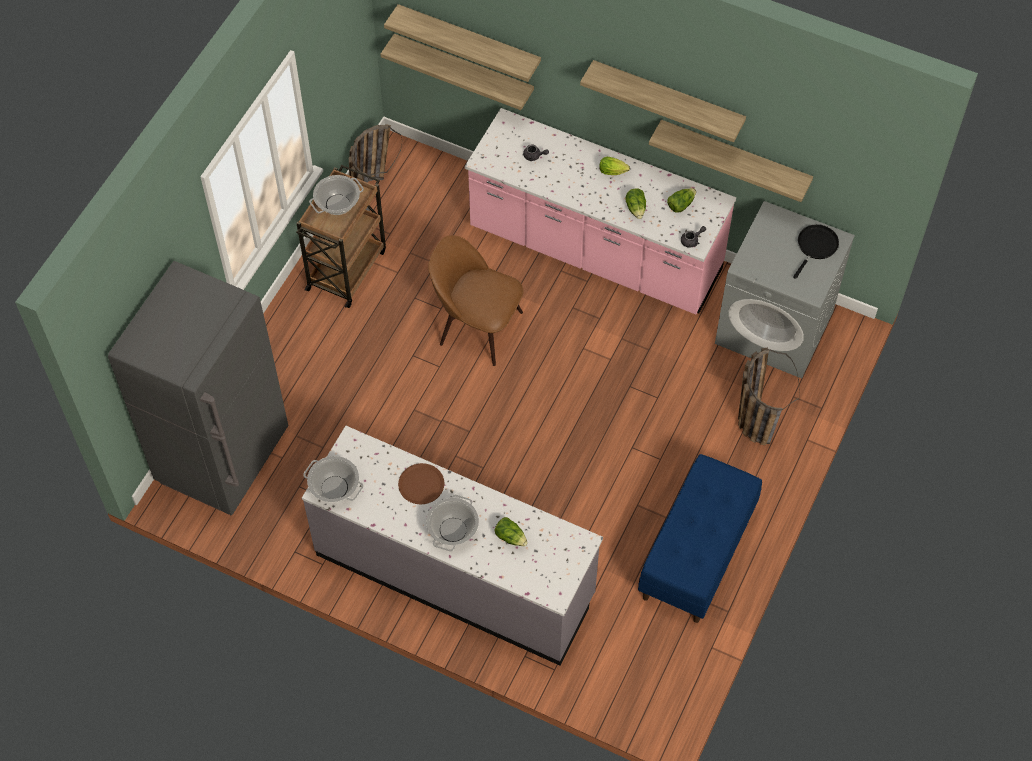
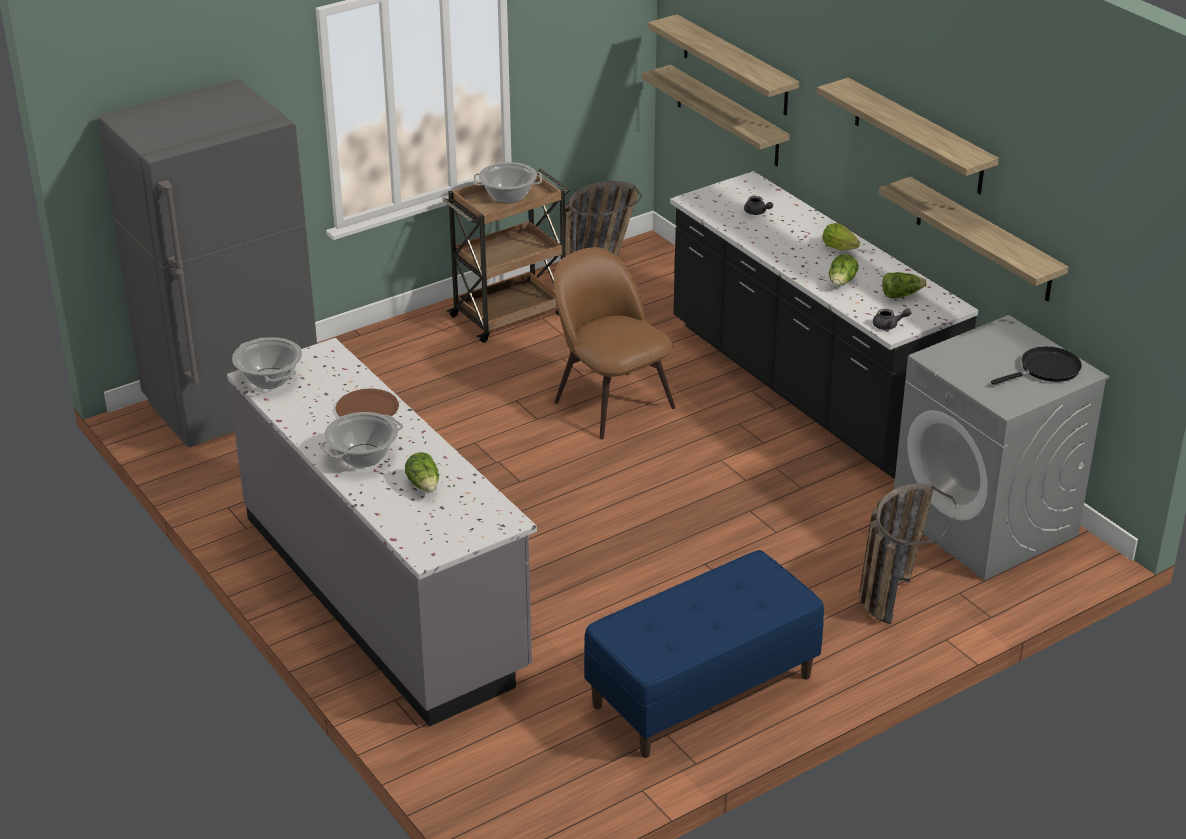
camera: 30 degrees right, 25 degrees down
pink counter [465,108,736,315] -> black counter [670,171,978,479]

